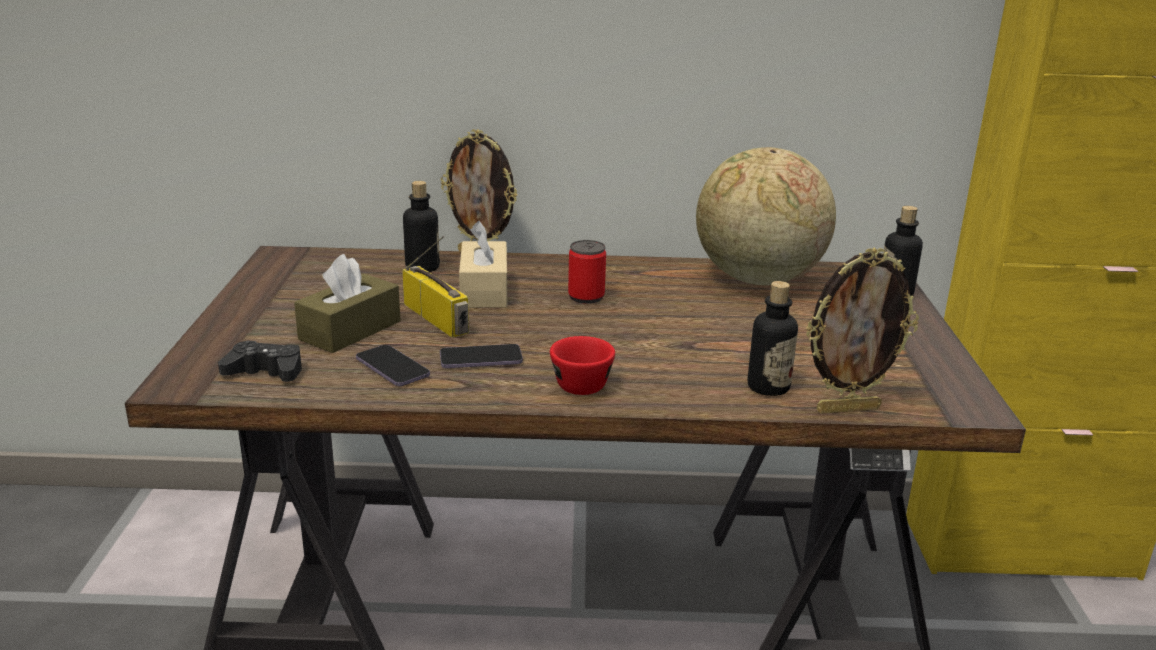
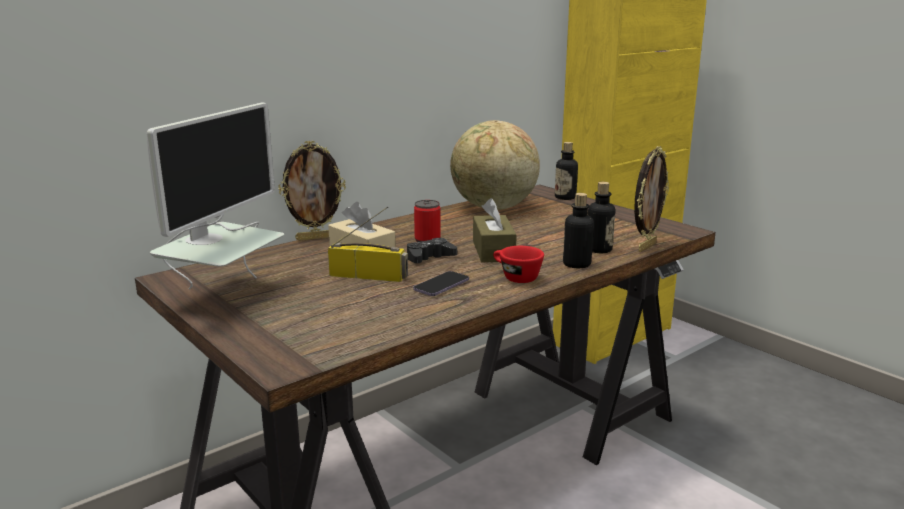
camera: 40 degrees left, 5 degrees down
black game controller [218,340,302,382] -> black game controller moved to [407,238,457,263]
brown tissue box [294,254,401,353] -> brown tissue box moved to [473,198,517,262]
phone [356,345,430,386] -> none
bottle [403,181,440,272] -> bottle moved to [563,193,594,268]
none -> monitor [147,103,284,290]

